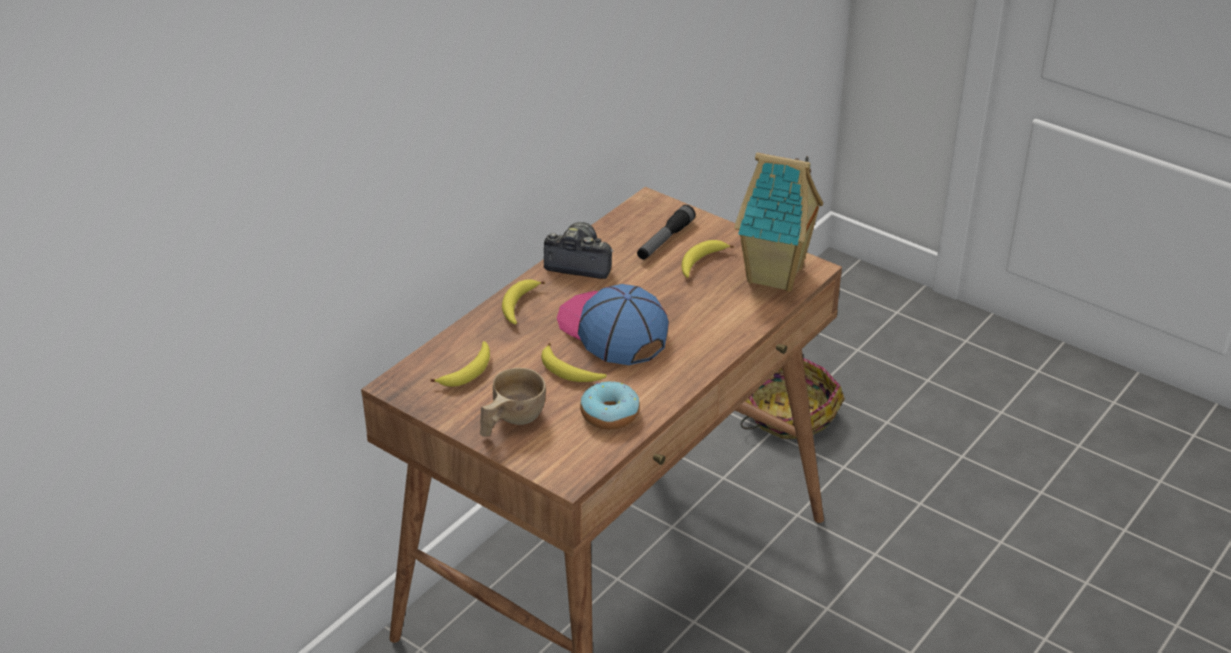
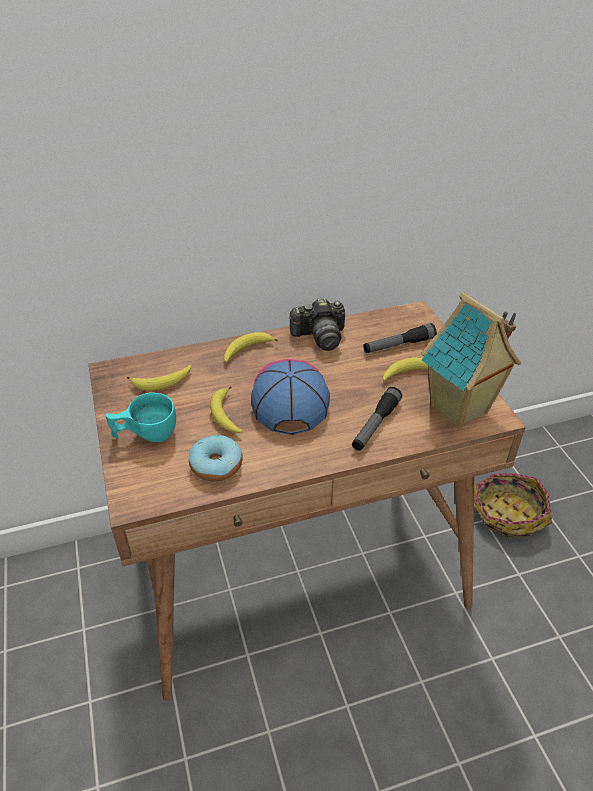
camera: 35 degrees right, 5 degrees up
beige cup [480,368,546,436] -> turquoise cup [106,392,176,442]
camera [544,222,614,279] -> camera turned 120 degrees clockwise [289,298,345,351]
none -> flashlight [352,387,402,451]

